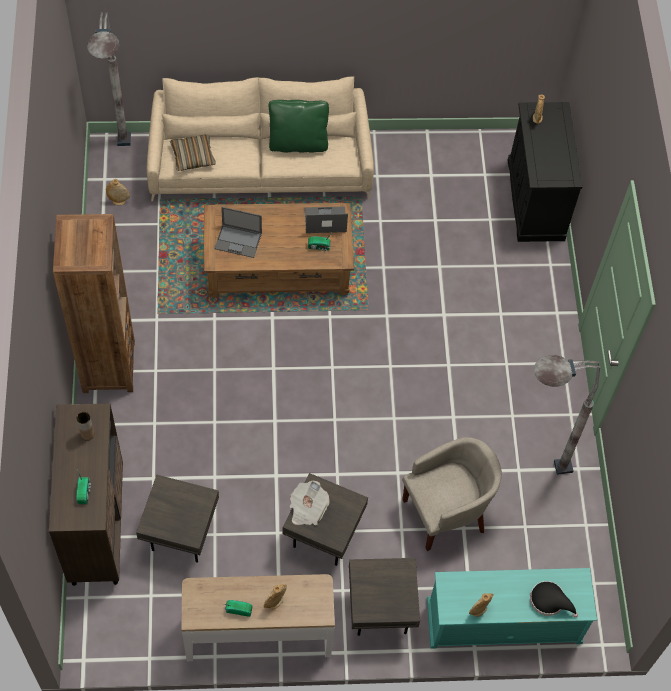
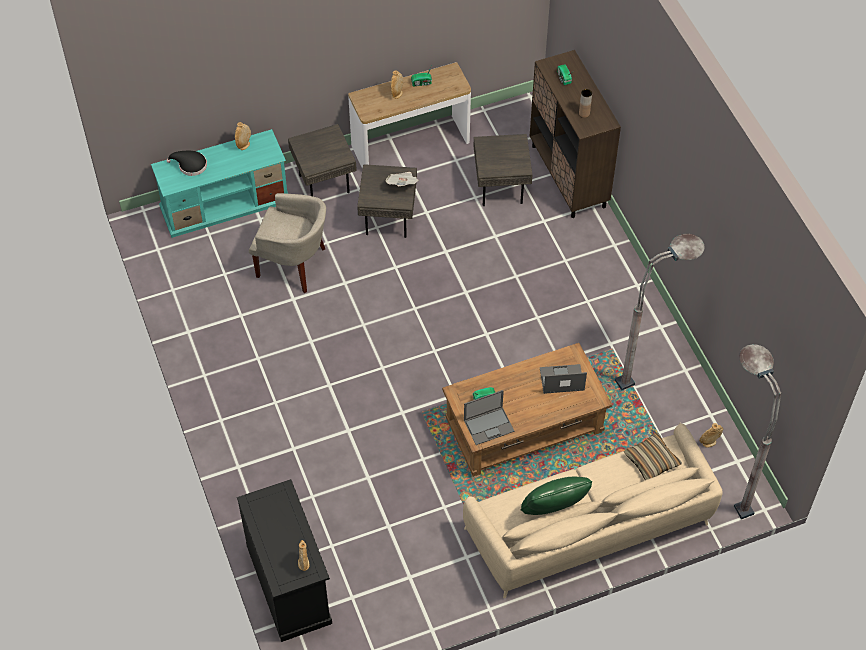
camera: 165 degrees right, 5 degrees down
brown bookcase [53,214,135,393] -> none
beige armchair [402,437,502,551] -> beige armchair turned 120 degrees counterclockwise [249,193,326,293]
grey floor lamp [534,355,600,475] -> grey floor lamp moved to [615,234,705,390]

